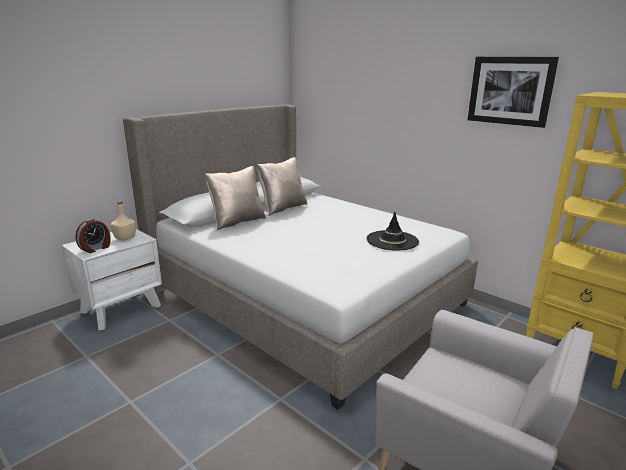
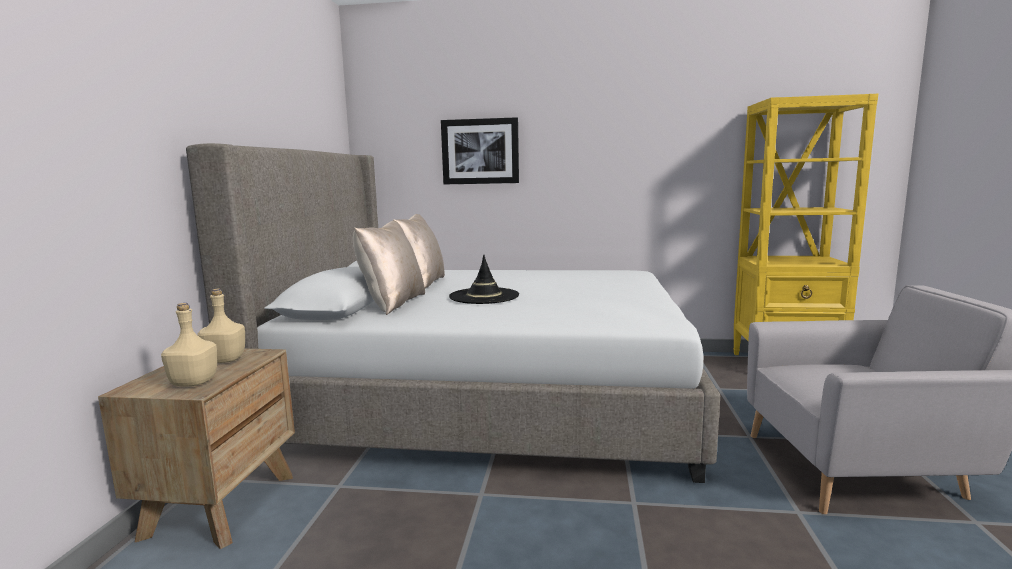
camera: 35 degrees left, 10 degrees down
white nightstand [62,229,162,330] -> brown nightstand [98,349,295,549]
alarm clock [75,219,111,253] -> beige bottle [161,303,217,386]
black hat [367,212,419,251] -> black hat moved to [449,255,519,304]
picture [468,57,559,128] -> picture moved to [441,117,519,184]

